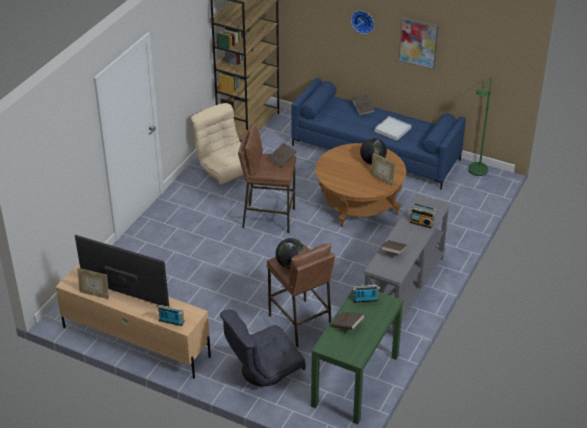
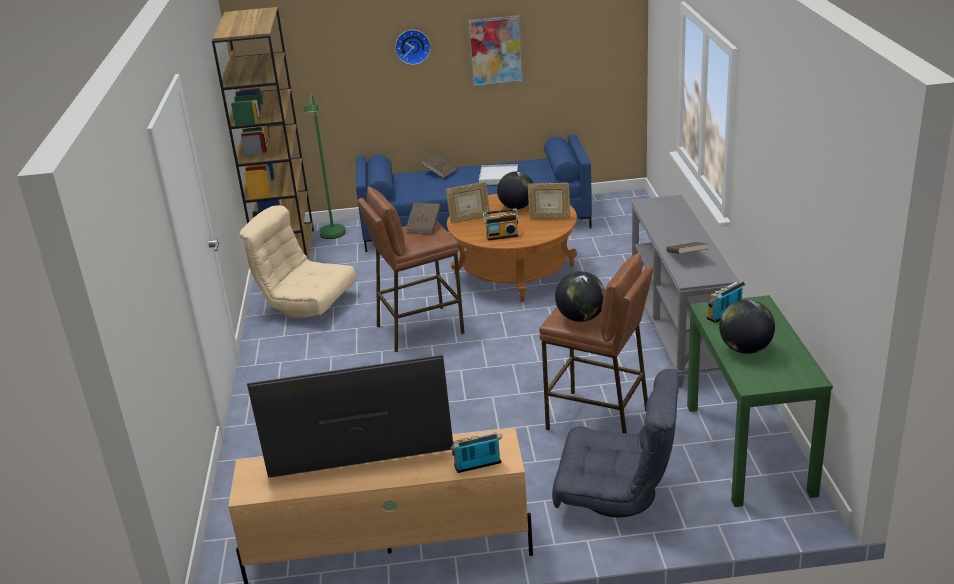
camera: 30 degrees left, 10 degrees down
picture frame [77,268,109,299] -> picture frame moved to [446,182,490,223]
grey armchair [220,310,306,386] -> grey armchair turned 105 degrees counterclockwise [552,369,679,517]
brown book [331,312,365,330] -> globe [719,300,775,354]
radio [410,203,437,229] -> radio moved to [483,208,519,241]
green floor lamp [468,78,492,176] -> green floor lamp moved to [303,94,346,239]

